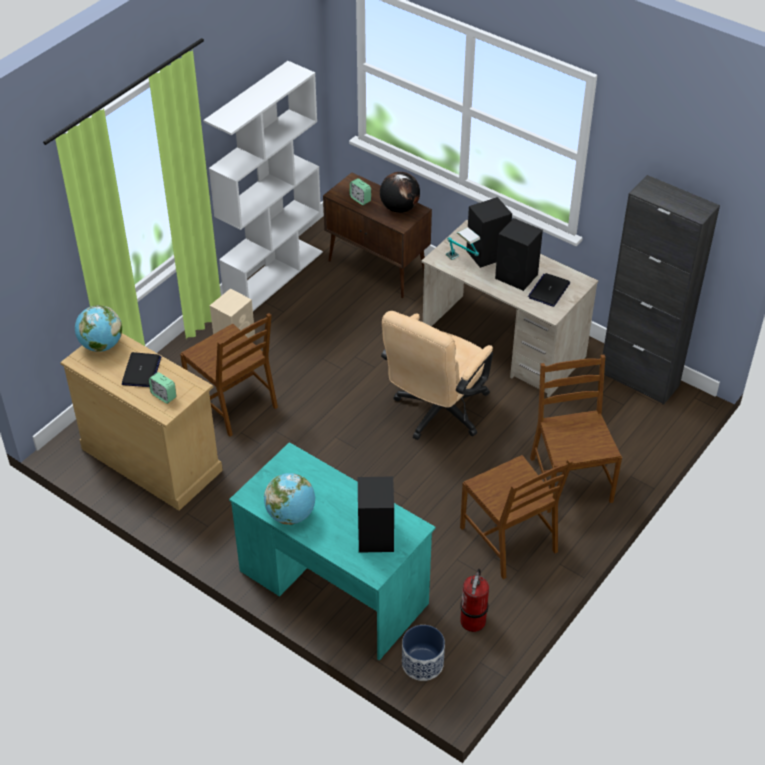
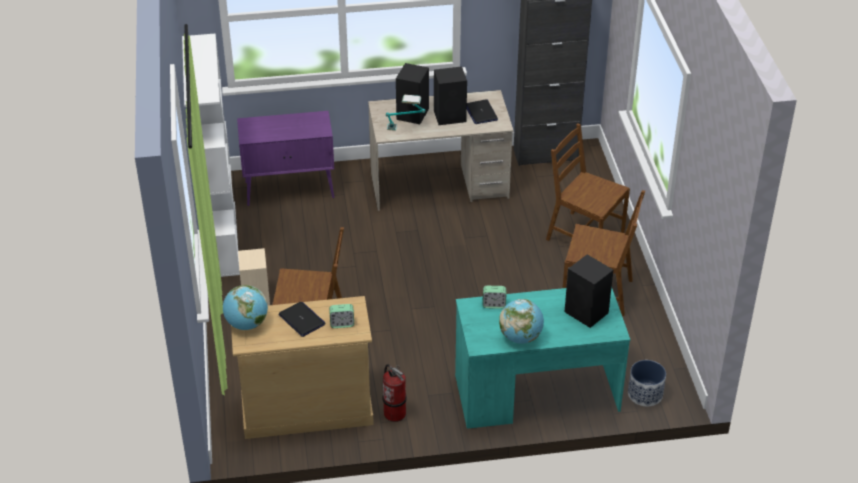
camera: 45 degrees left, 5 degrees down
brown cabinet [323,173,432,298] -> purple cabinet [237,111,334,206]
alarm clock [350,178,371,205] -> alarm clock moved to [483,286,506,309]
globe [380,172,420,213] -> none
beige office chair [381,311,493,440] -> none
fire extinguisher [460,569,489,632] -> fire extinguisher moved to [383,364,407,422]

